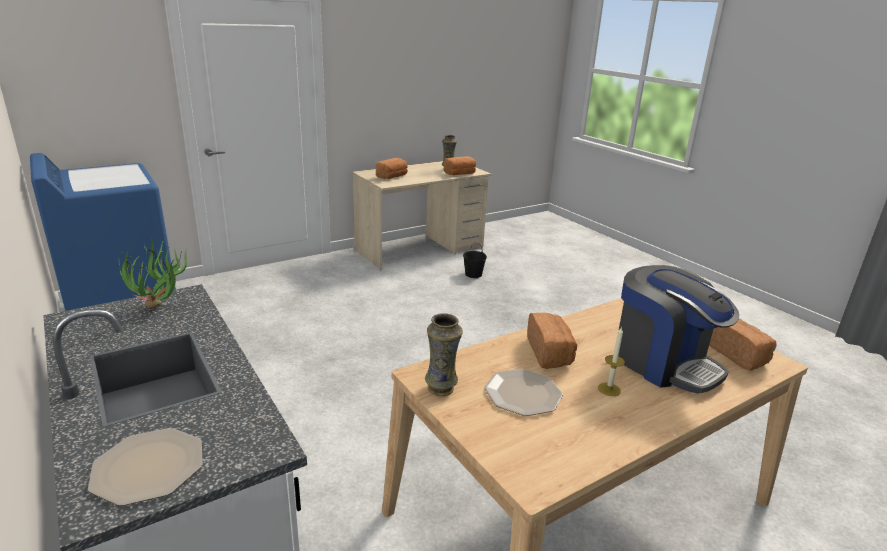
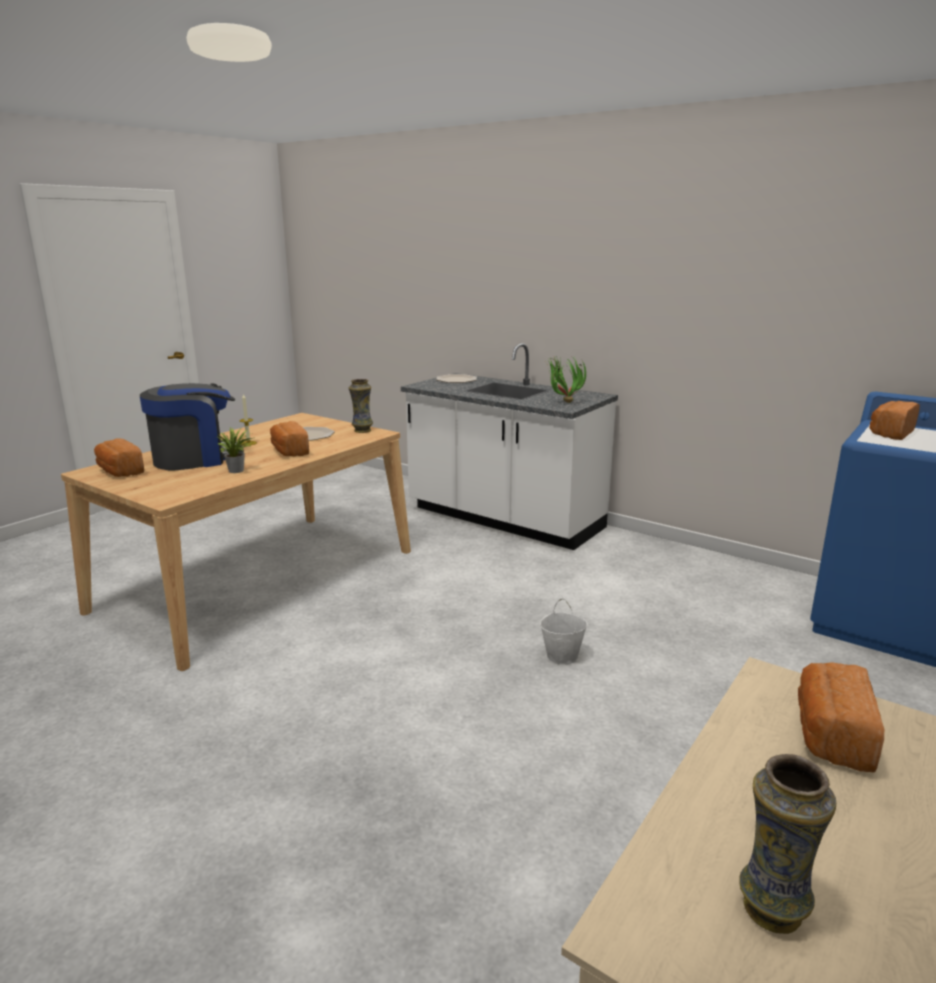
camera: 160 degrees right, 5 degrees down
bread [444,156,476,175] -> bread moved to [869,401,920,440]
black bucket [463,242,487,278] -> none
coffee machine [618,265,739,394] -> coffee machine turned 120 degrees clockwise [140,383,244,470]
none -> potted plant [218,427,253,473]
none -> white bucket [540,599,588,664]

